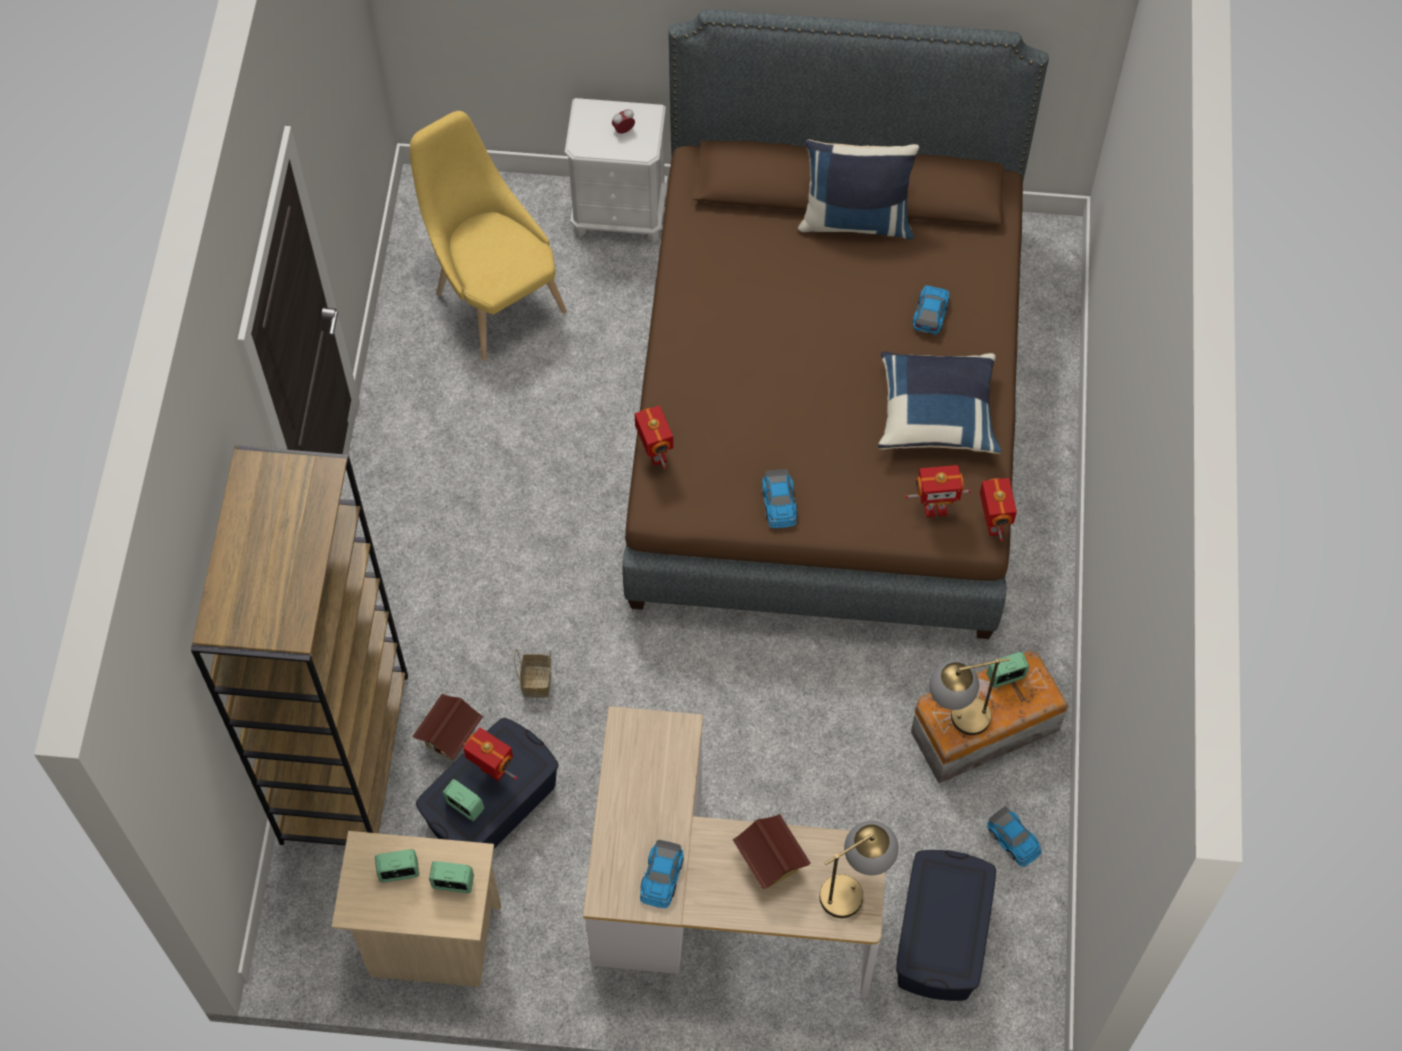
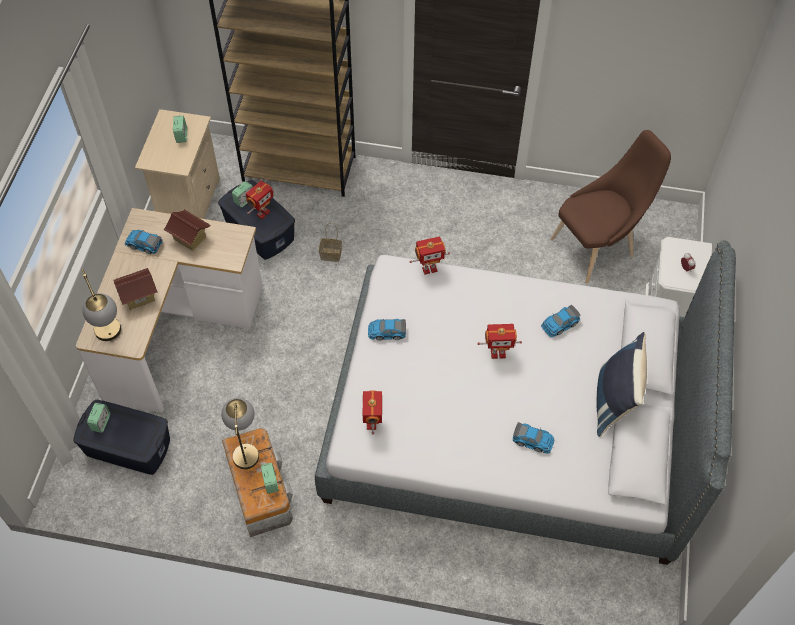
camera: 95 degrees right, 5 degrees down
yellow chair [410,111,567,361] -> brown chair [550,130,671,283]
toy house [412,694,483,761] -> toy house moved to [163,209,210,251]
alarm clock [429,861,474,893] -> alarm clock moved to [87,403,110,433]
brown bed [623,9,1049,639] -> grey bed [315,240,736,565]
blue pillow [878,351,1002,454] -> none
toy robot [980,478,1017,542] -> toy robot moved to [478,324,522,359]
toy car [987,806,1042,867] -> toy car moved to [541,305,581,337]

